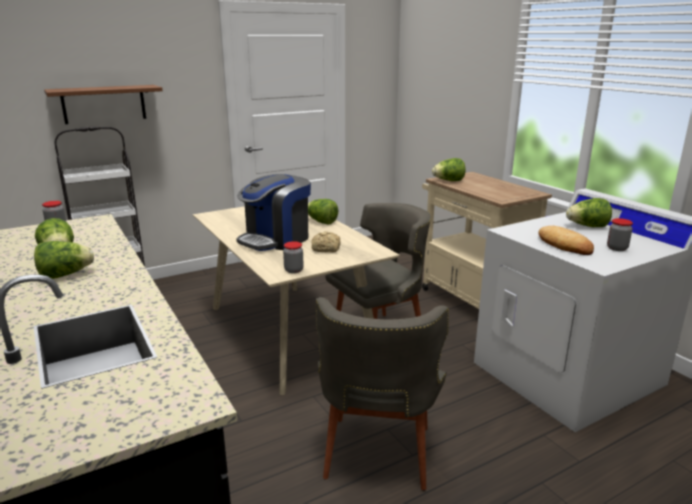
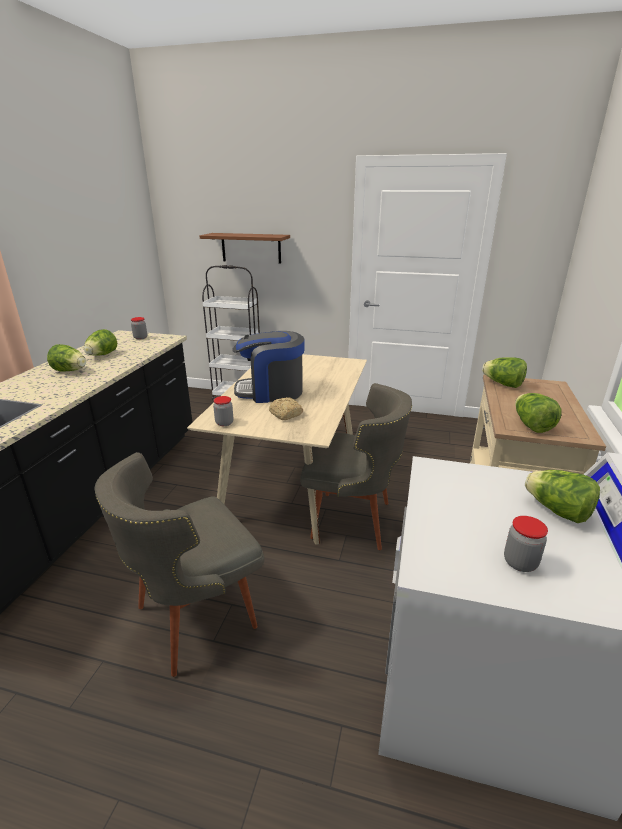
camera: 45 degrees right, 5 degrees up
lettuce [308,199,338,225] -> lettuce moved to [515,393,561,433]
bread [538,226,594,255] -> none

